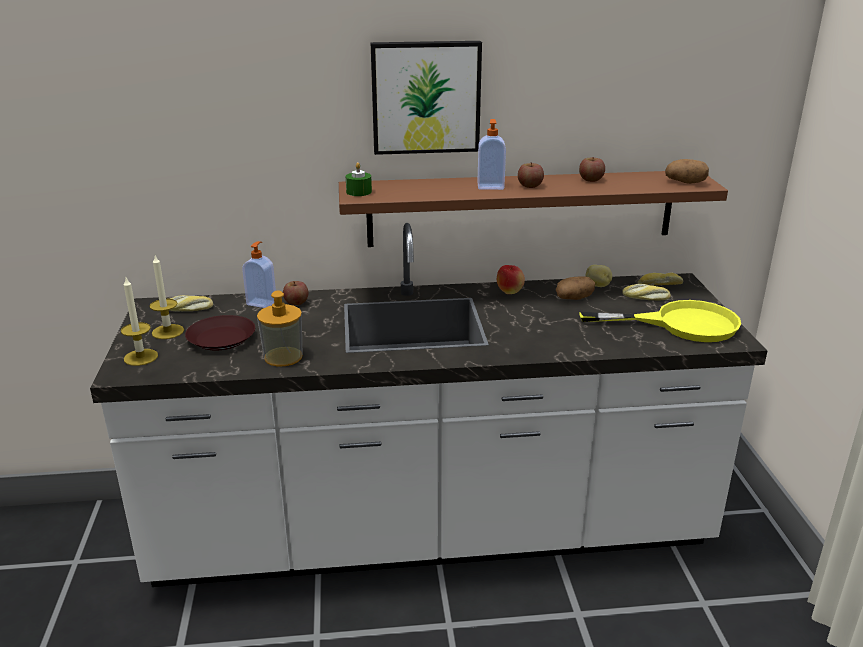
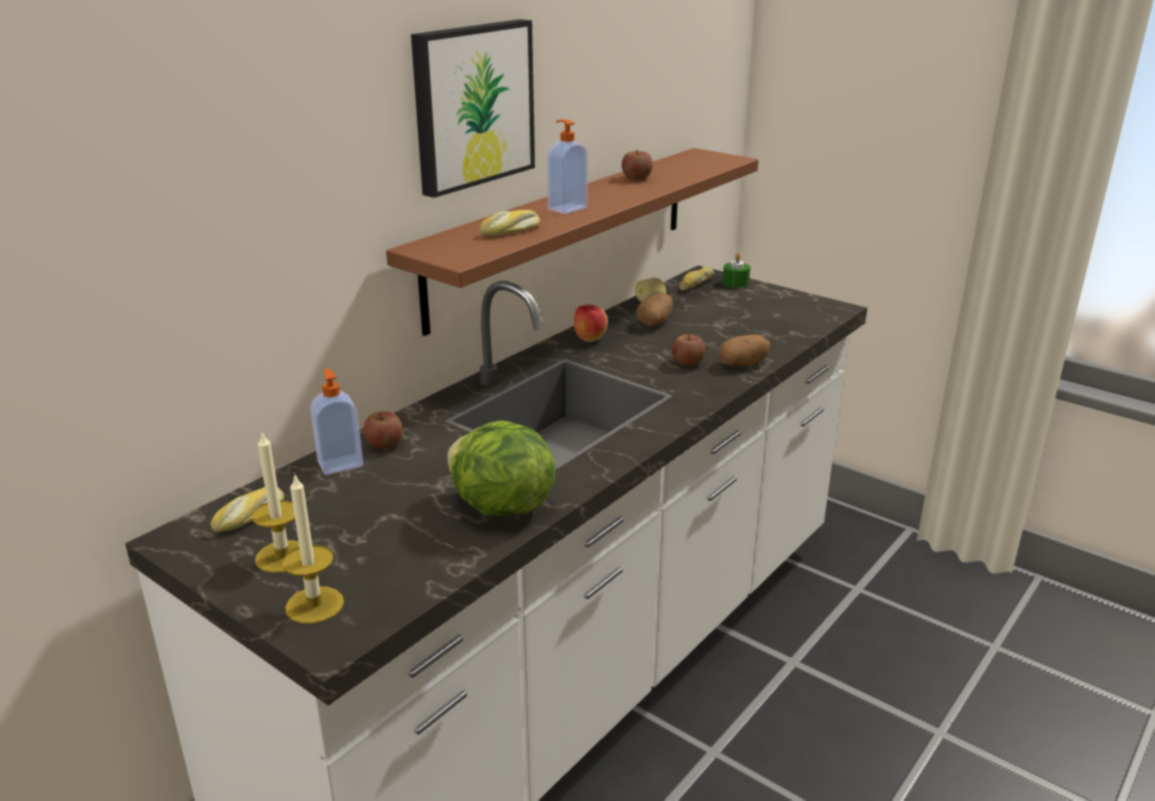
camera: 45 degrees left, 0 degrees up
brown plate [185,315,255,351] -> none
soap dispenser [257,290,303,366] -> lettuce [447,421,555,516]
green candle [346,162,372,196] -> green candle moved to [723,253,750,288]
apple [518,162,544,188] -> apple moved to [672,334,705,366]
yellow frying pan [579,300,741,342] -> none
bread [622,284,671,300] -> bread moved to [479,210,540,236]
potato [665,159,709,184] -> potato moved to [719,335,770,366]

